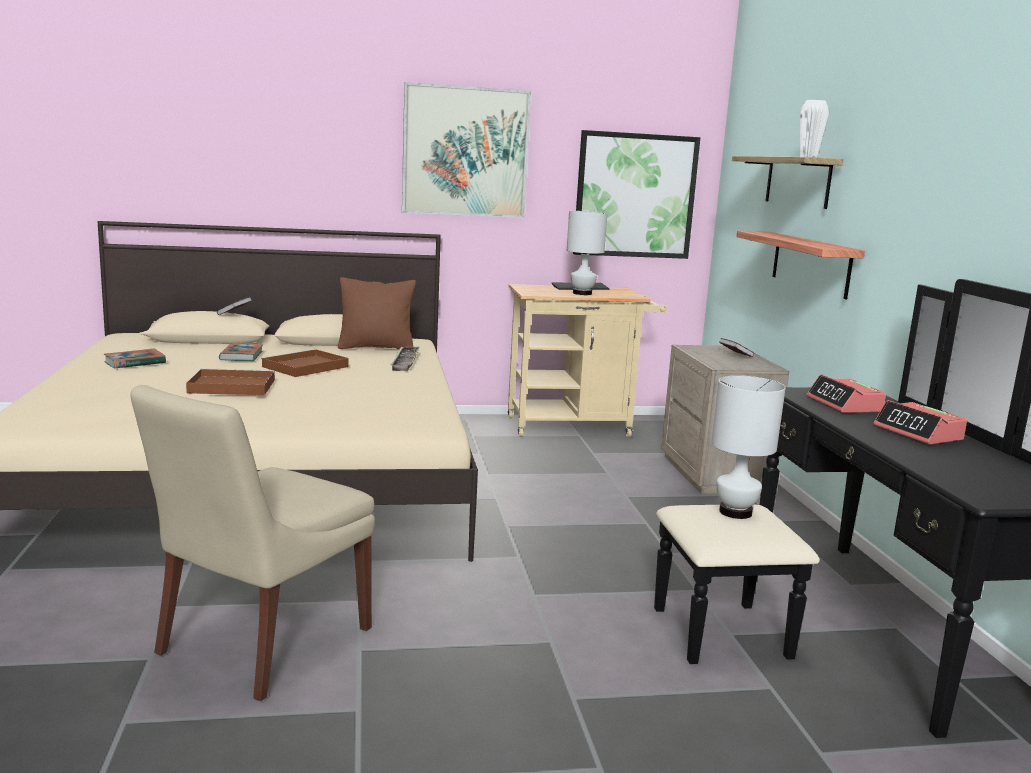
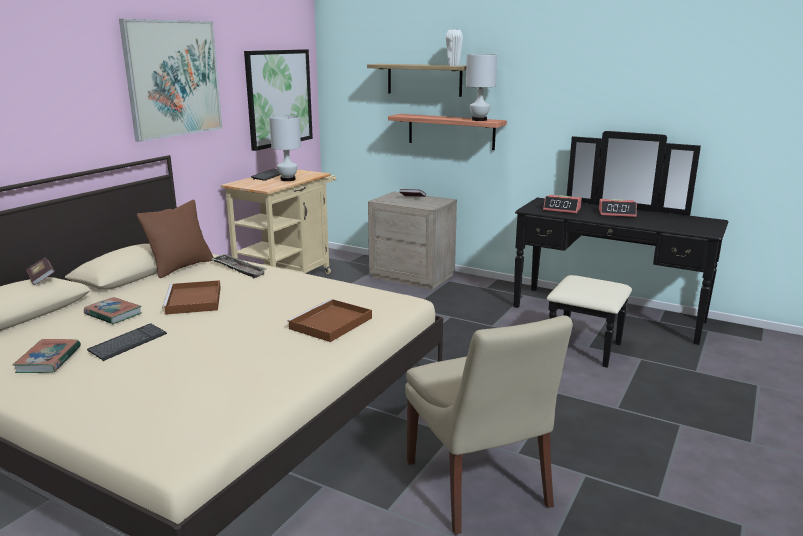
camera: 50 degrees left, 5 degrees up
brown tray [186,368,275,395] -> brown tray moved to [287,299,372,342]
white table lamp [712,375,786,519] -> white table lamp moved to [466,54,497,121]
none -> keyboard [87,323,167,361]

